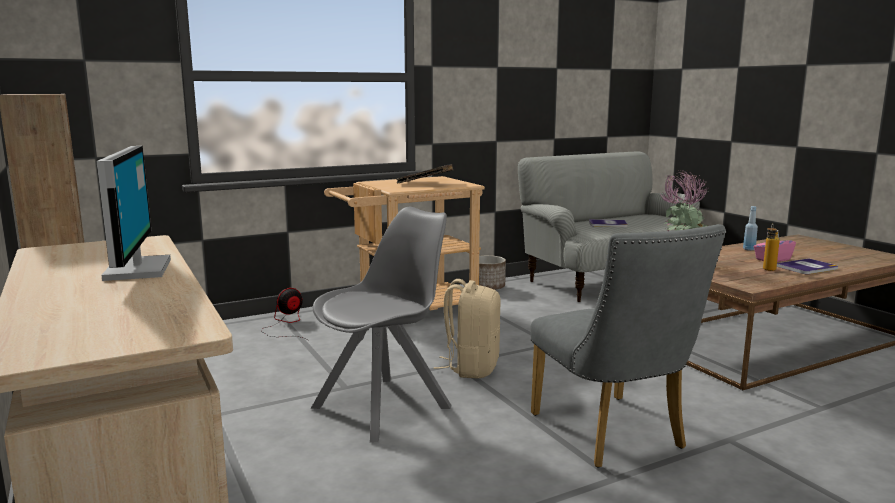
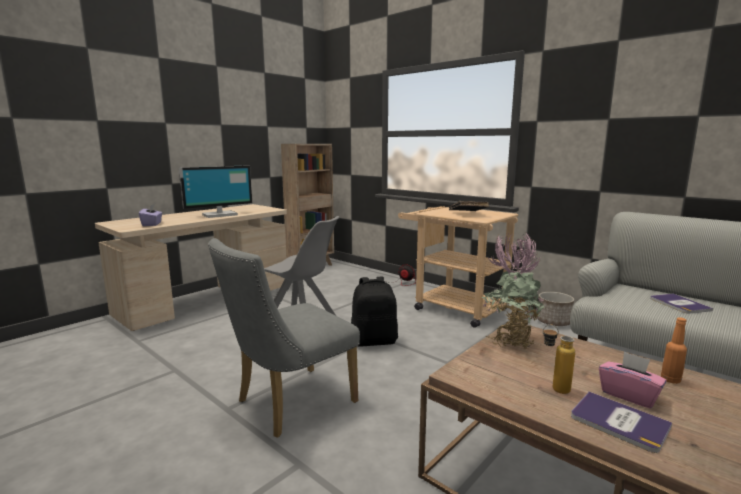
camera: 70 degrees right, 0 degrees up
beige backpack [434,279,500,379] -> black backpack [351,277,398,347]
blue bottle [743,206,758,251] -> orange bottle [661,317,687,384]
none -> purple tissue box [139,204,162,226]

